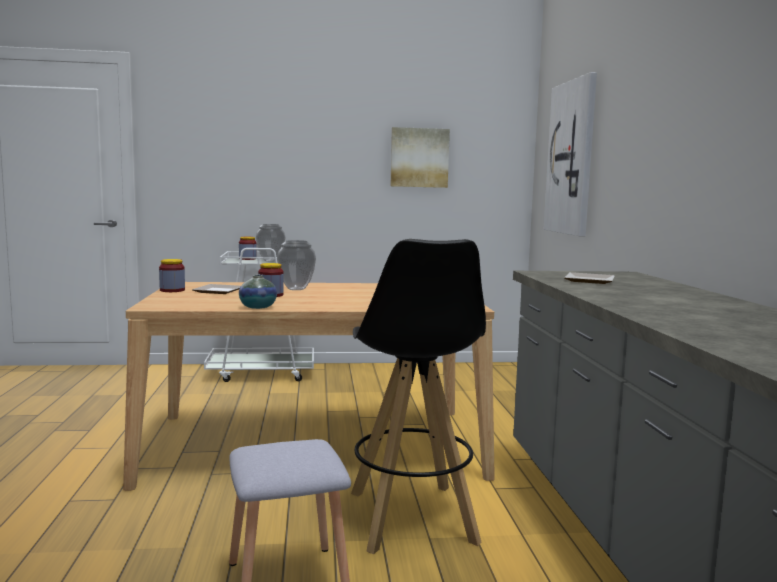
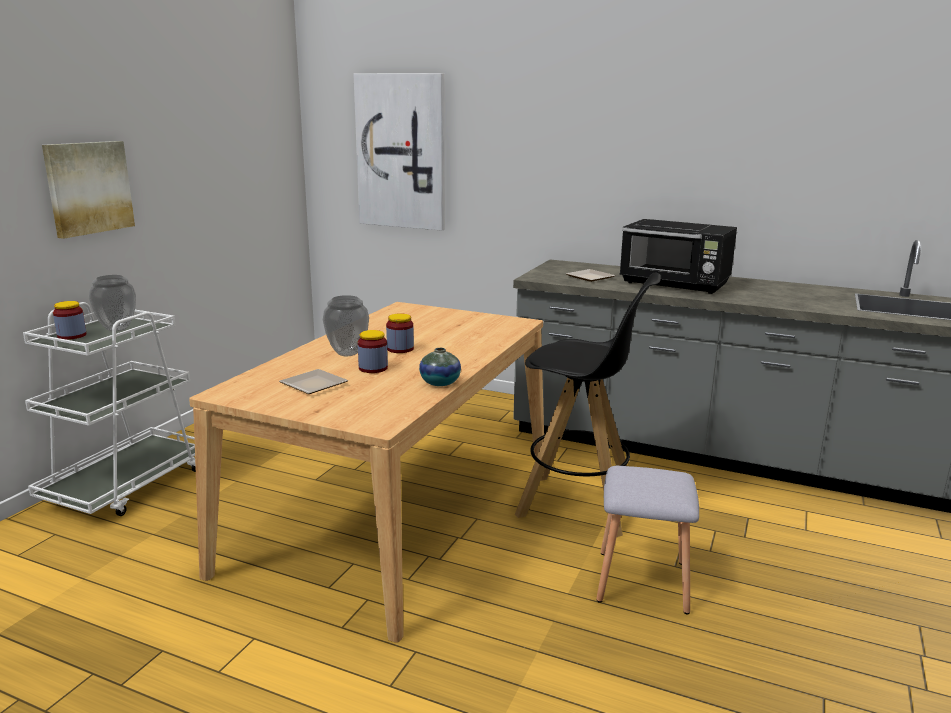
camera: 60 degrees left, 10 degrees up
jar [159,259,185,292] -> jar moved to [386,313,414,353]
picture [391,127,450,188] -> picture moved to [42,141,135,239]
none -> black microwave [620,219,737,294]

